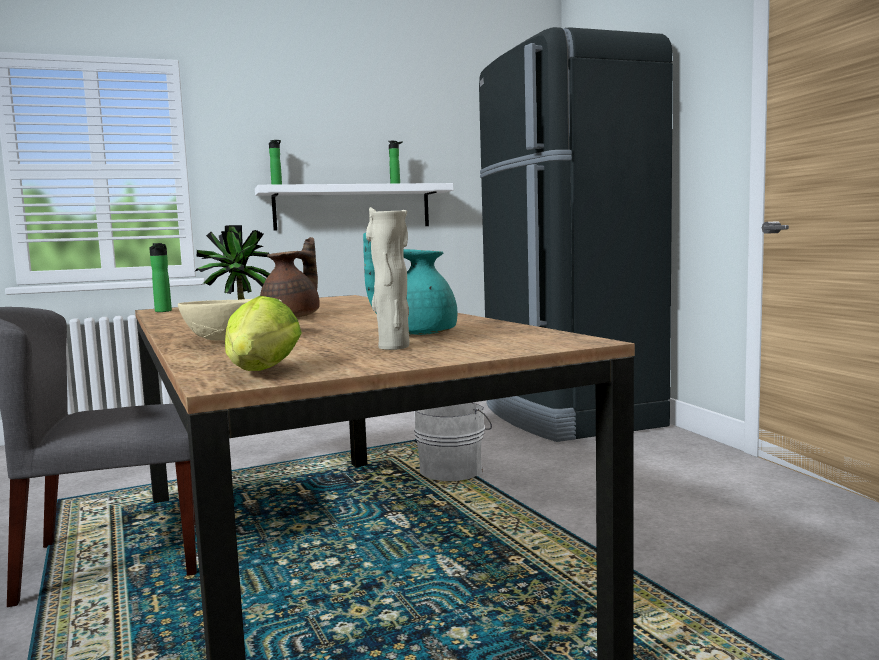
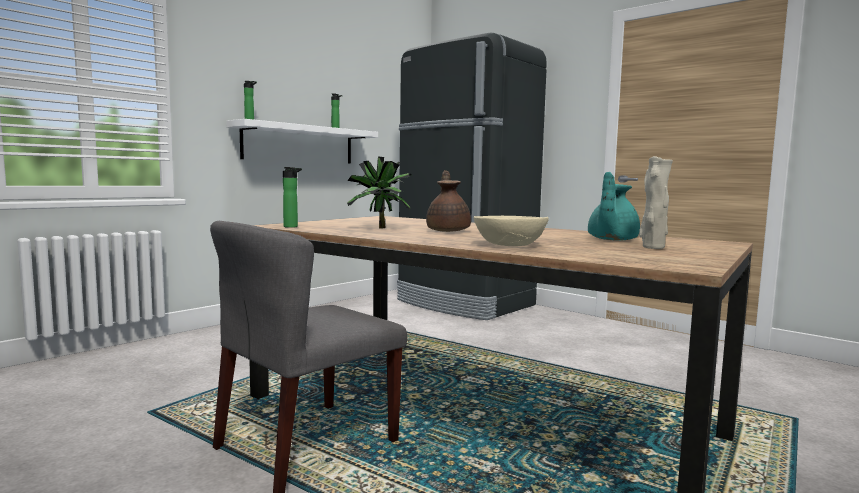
camera: 30 degrees left, 0 degrees up
lettuce [225,296,302,371] -> none
white bucket [414,403,492,481] -> none

